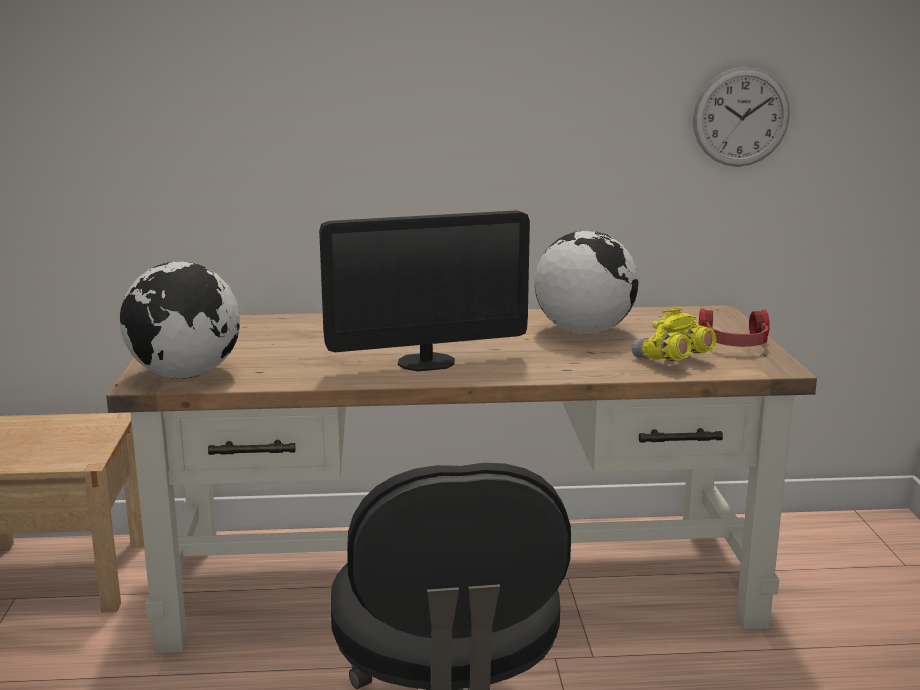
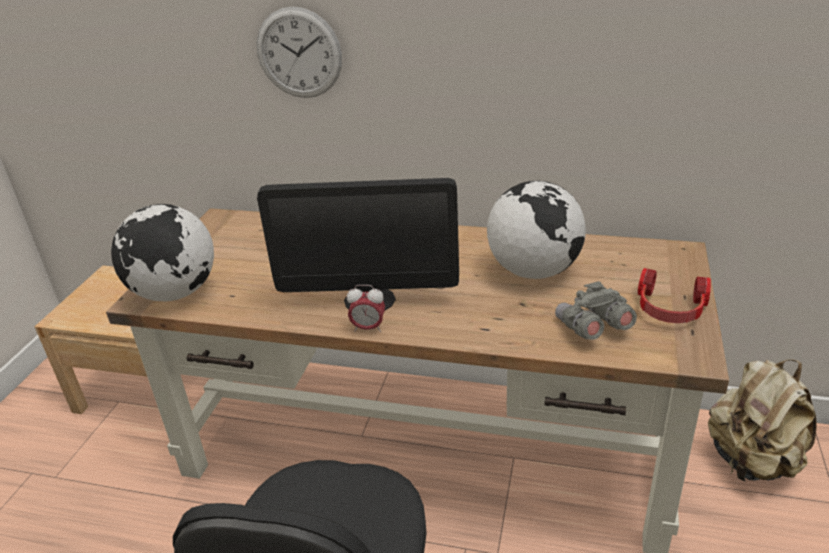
camera: 20 degrees right, 15 degrees up
yellow binoculars [632,308,716,361] -> grey binoculars [555,281,637,340]
wall clock [693,67,790,167] -> wall clock moved to [257,6,342,98]
none -> alarm clock [347,285,385,332]
none -> beige backpack [708,360,816,482]

